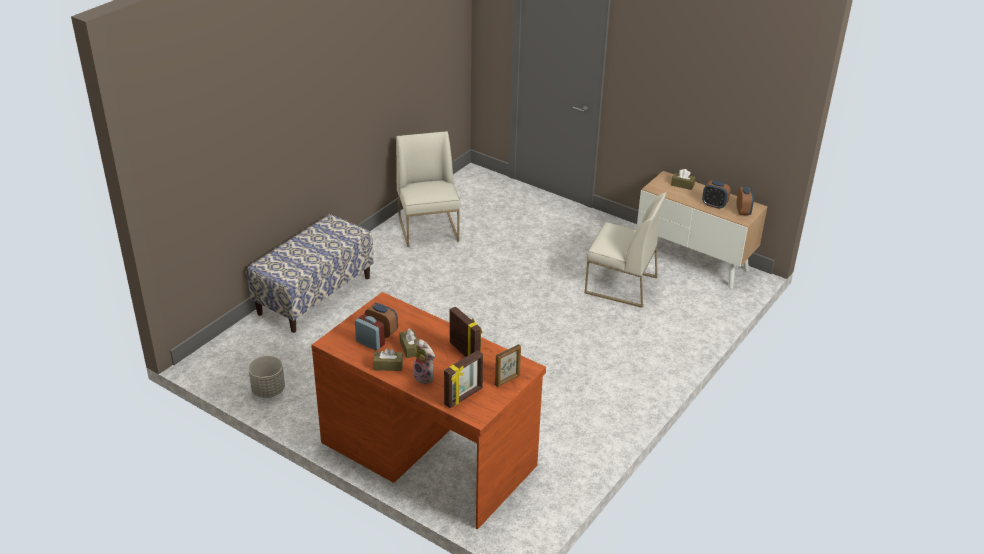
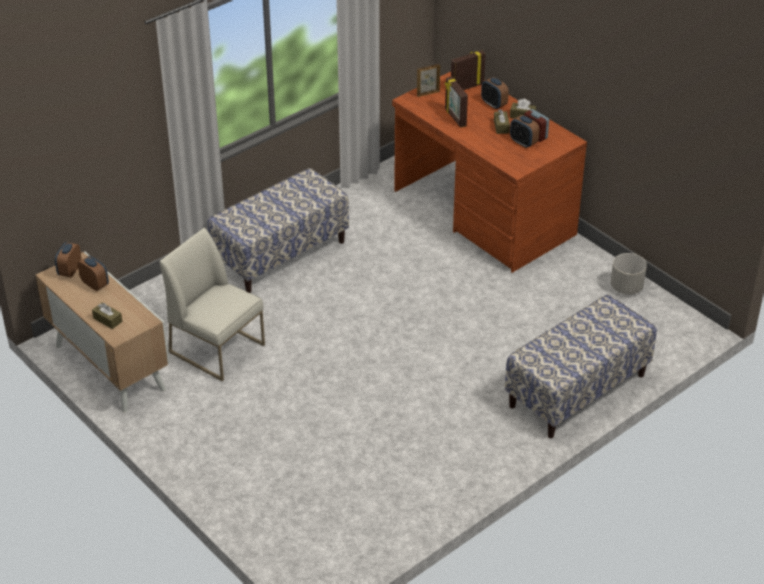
camera: 165 degrees left, 5 degrees up
white chair [396,131,461,247] -> none
plush toy [413,339,435,384] -> alarm clock [481,77,509,110]
none -> bench [208,168,349,293]

